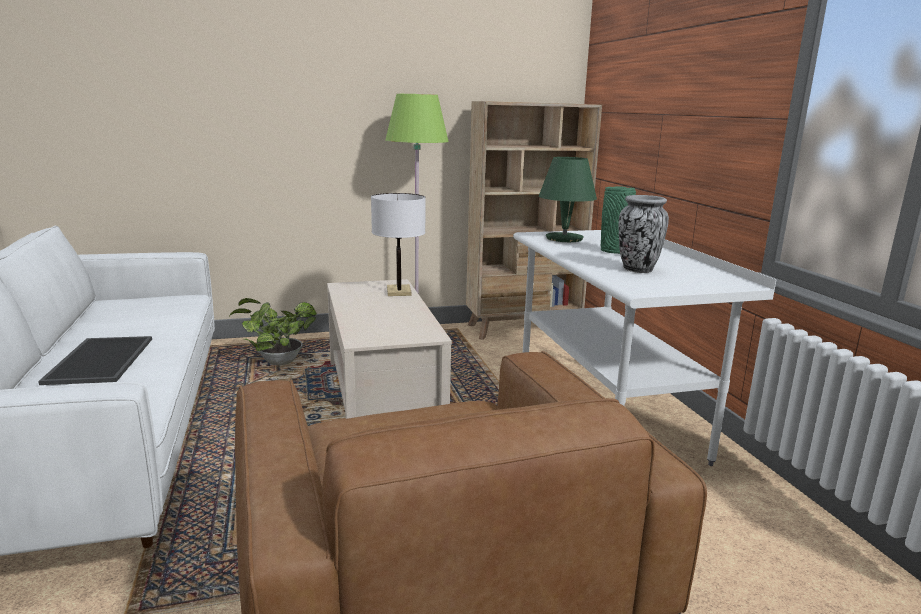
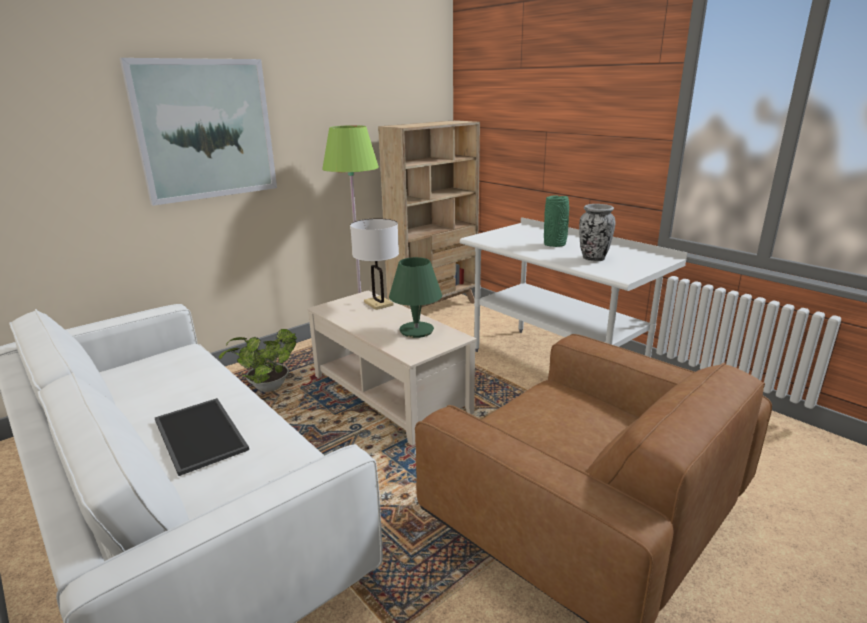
camera: 25 degrees left, 5 degrees up
green table lamp [539,157,597,242] -> green table lamp moved to [389,257,442,338]
none -> picture [120,58,277,206]

